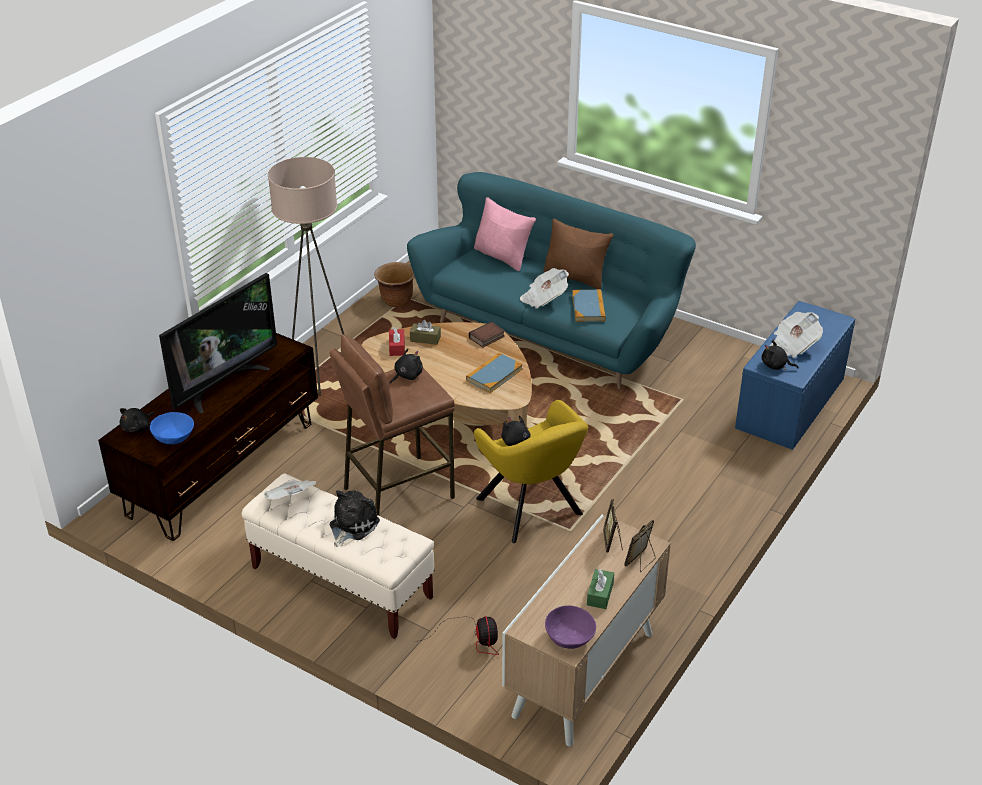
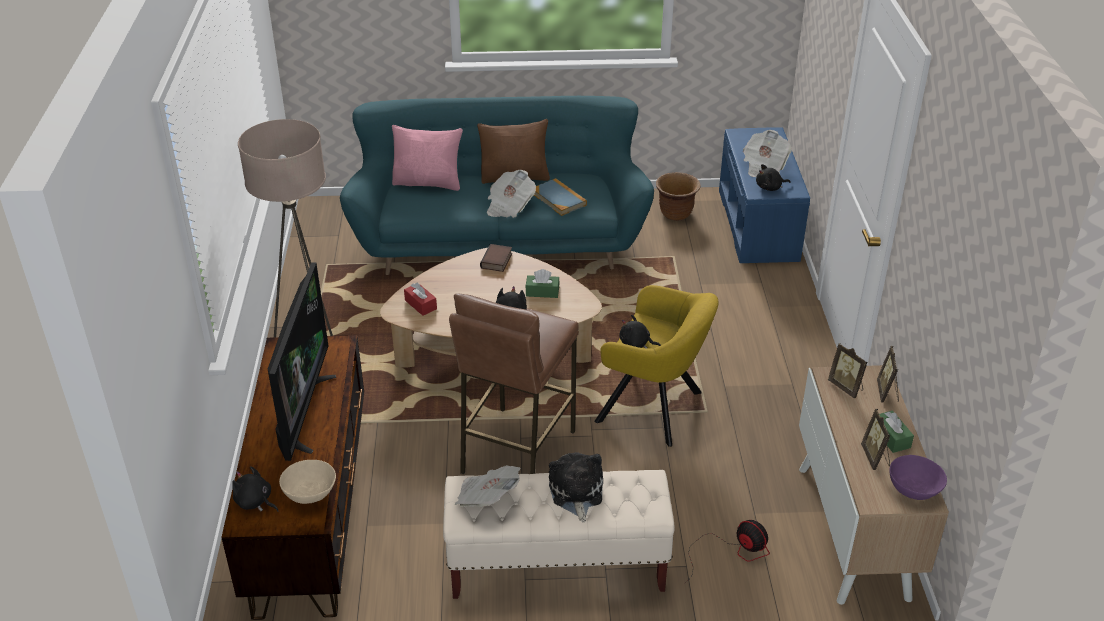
camera: 35 degrees left, 0 degrees up
black plush toy [120,408,155,433] -> black plush toy turned 120 degrees clockwise [232,466,279,512]
blue bowl [150,412,194,444] -> beige bowl [279,460,336,504]
brown planter [374,262,415,307] -> brown planter moved to [656,172,701,221]
brown tissue box [410,320,441,345] -> none
book [466,353,523,393] -> green tissue box [525,269,560,298]
none -> picture frame [861,409,891,470]

